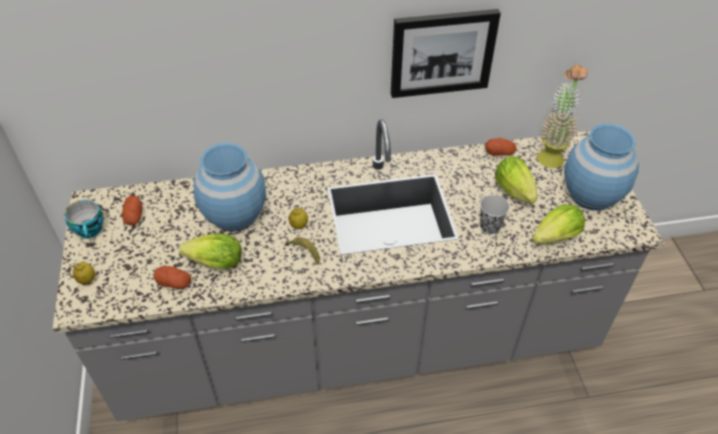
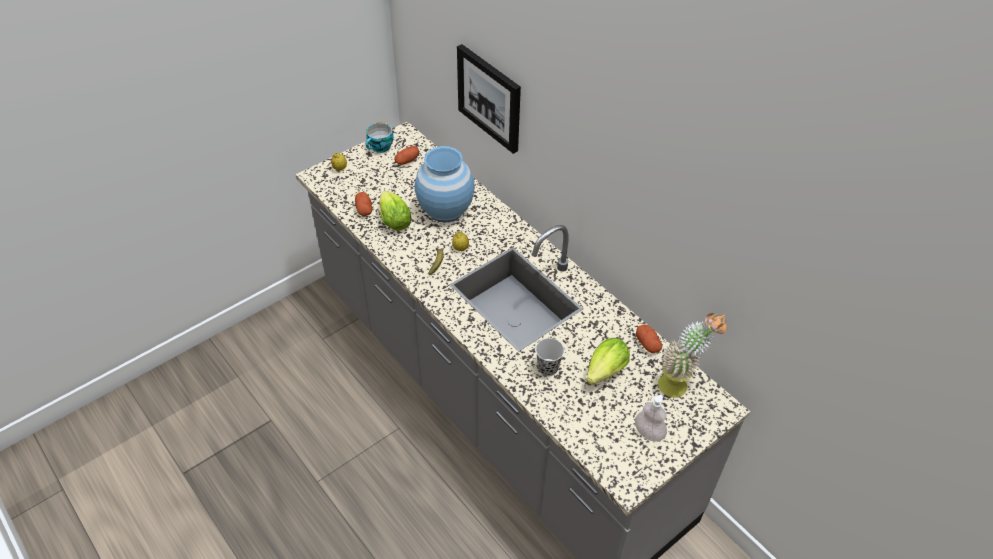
camera: 60 degrees right, 0 degrees up
picture [391,9,501,98] -> picture moved to [457,44,521,154]
lettuce [532,204,585,244] -> none
blue vase [564,123,639,211] -> soap dispenser [635,395,667,442]

